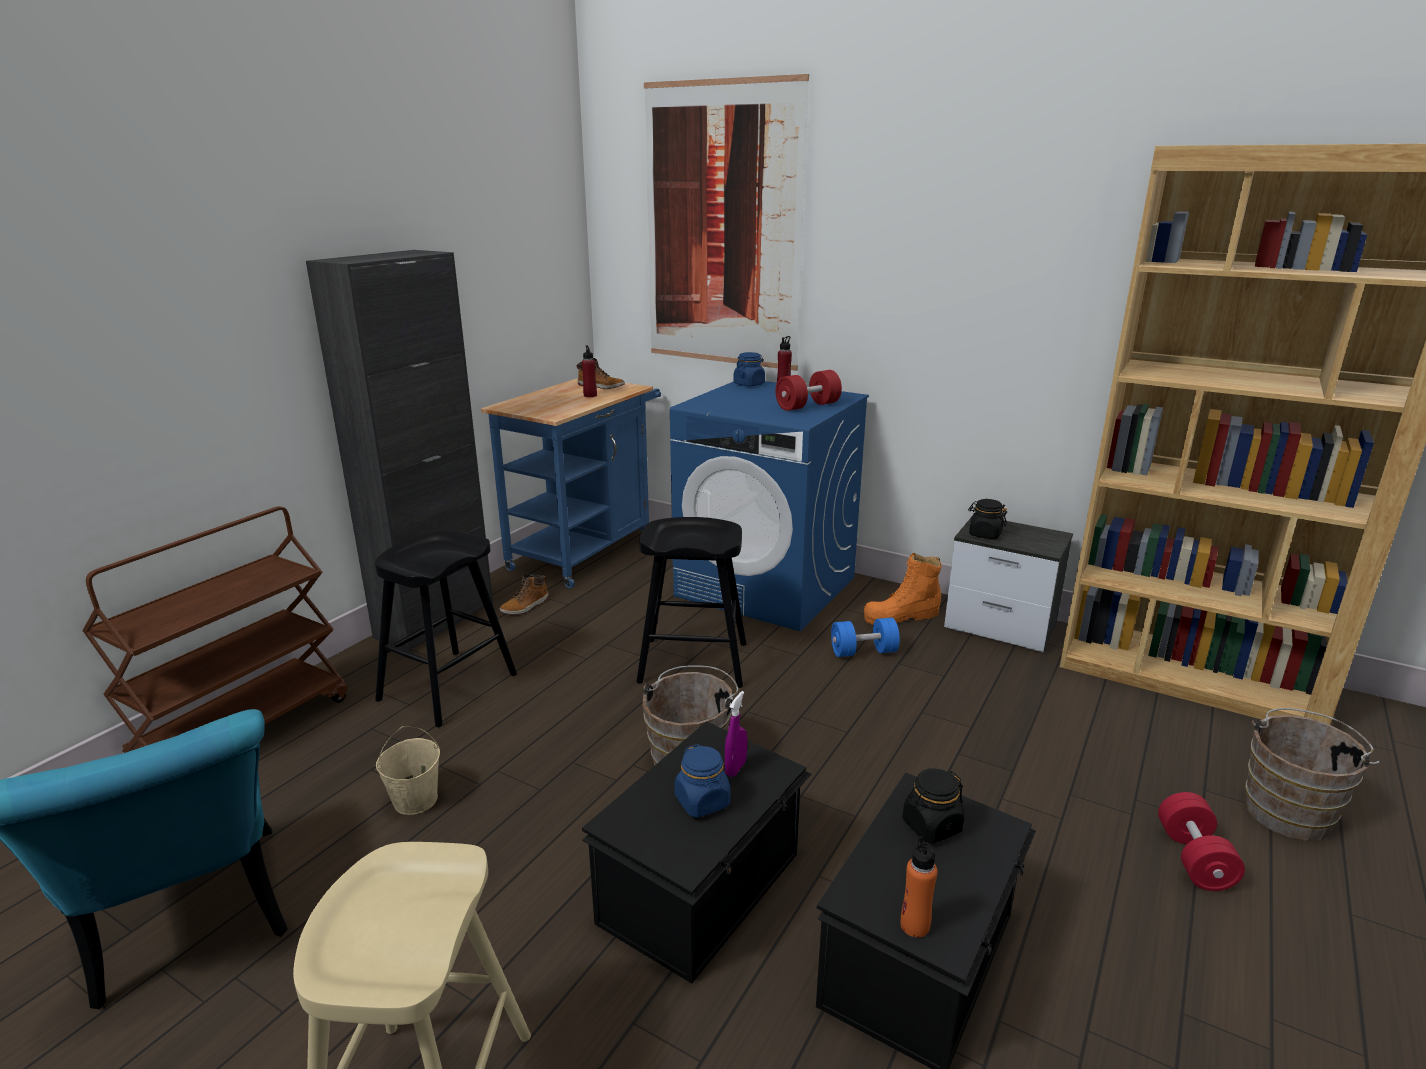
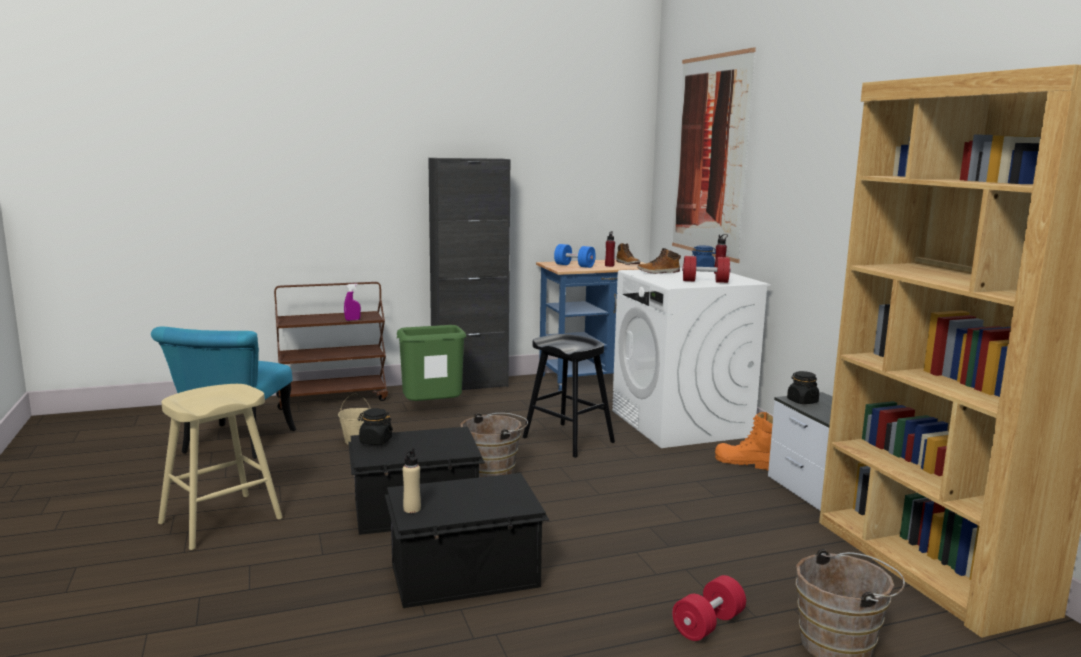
camera: 40 degrees right, 10 degrees down
black stool [375,530,517,727] -> green trash can [397,325,466,401]
boot [499,574,549,615] -> boot moved to [637,248,681,274]
blue washing machine [670,381,869,631] -> white washing machine [612,268,771,448]
blue jar [675,744,731,818] -> none
purple spray bottle [725,691,747,777] -> purple spray bottle moved to [344,284,361,321]
blue dumbbell [831,618,900,657] -> blue dumbbell moved to [554,244,596,268]
orange bottle [901,836,938,938] -> beige bottle [403,448,421,513]
black jar [902,768,965,843] -> black jar moved to [358,408,393,445]

